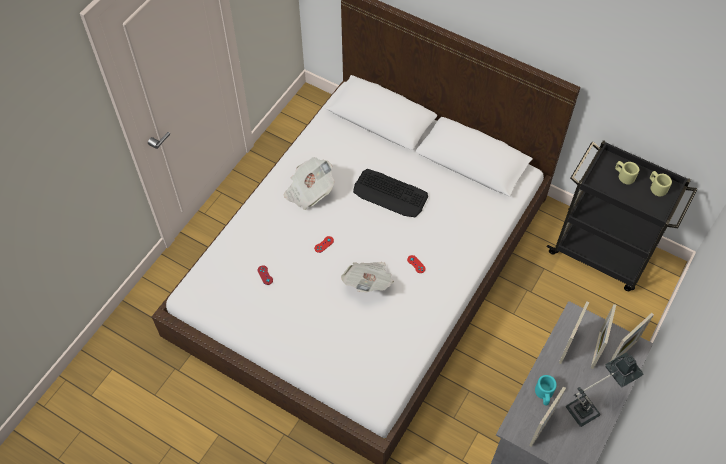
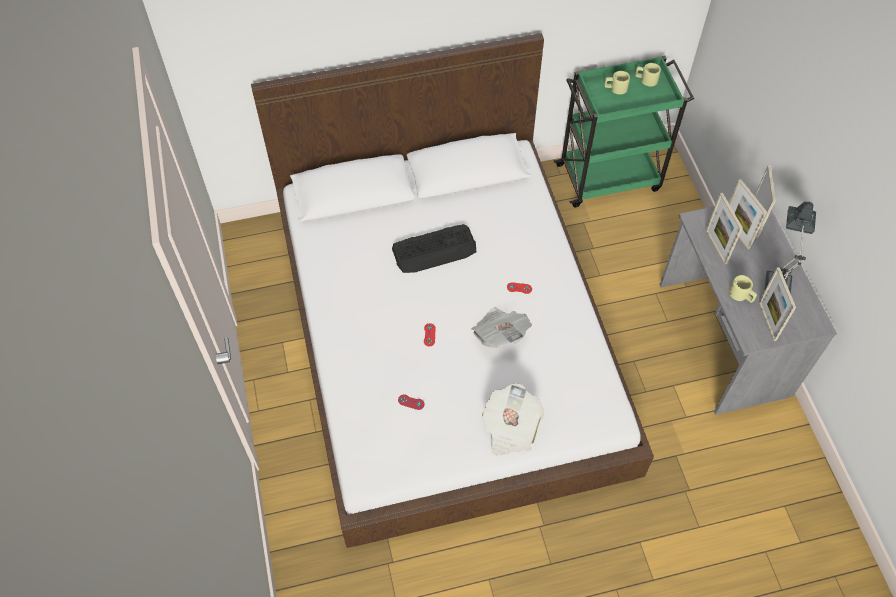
camera: 45 degrees left, 0 degrees up
newspaper [284,157,334,210] -> newspaper moved to [482,383,544,455]
turquoise mug [535,375,557,405] -> beige mug [729,275,757,303]
black cart [547,140,697,291] -> green cart [554,56,694,207]

